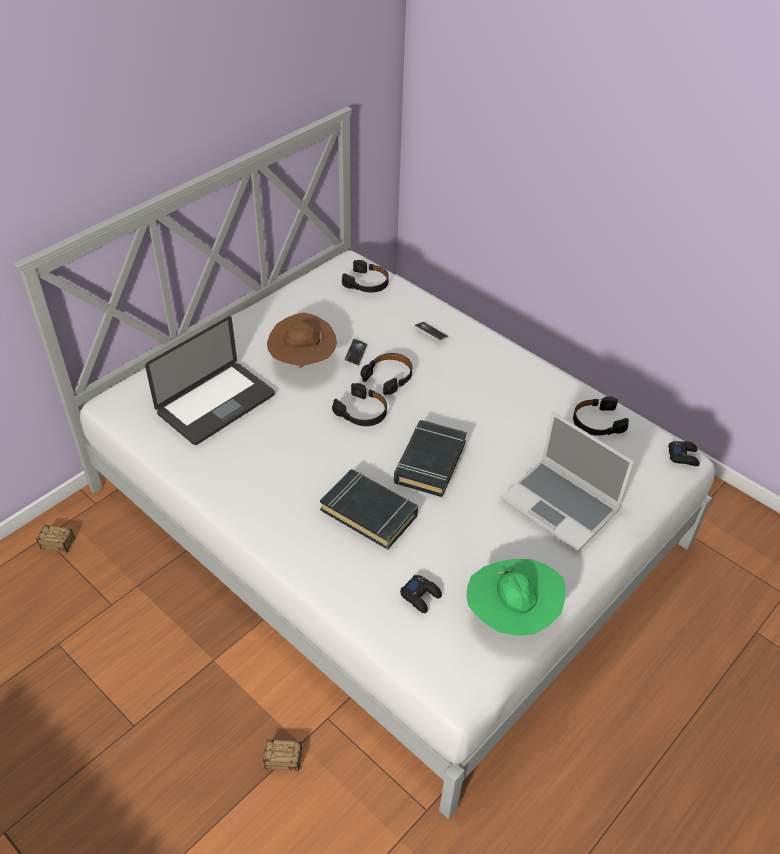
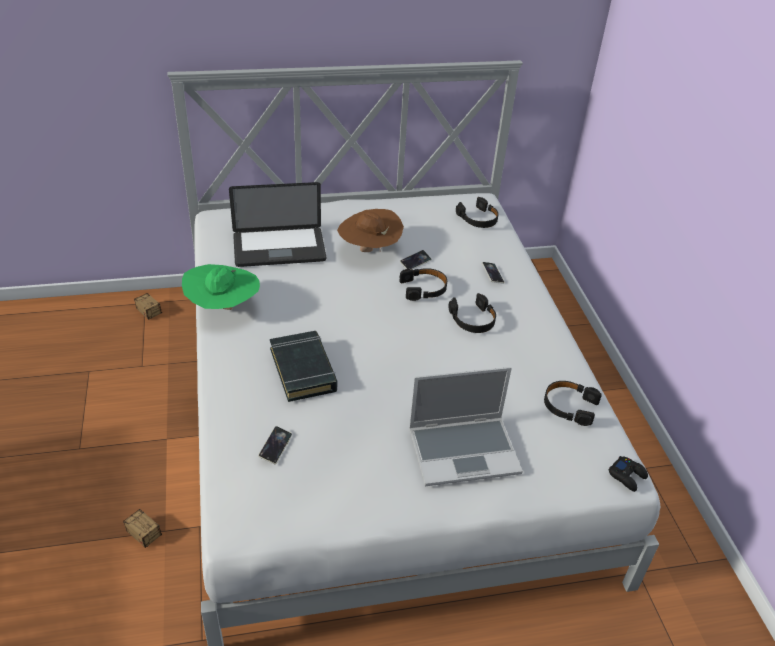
camera: 35 degrees right, 5 degrees down
black headphones [332,383,387,426] -> black headphones moved to [448,293,496,333]
black book [394,420,467,497] -> none
black game controller [400,575,442,613] -> phone [258,426,292,464]
green hat [466,559,566,636] -> green hat moved to [182,264,260,310]
laptop [500,412,634,552] -> laptop turned 90 degrees counterclockwise [409,367,523,486]

